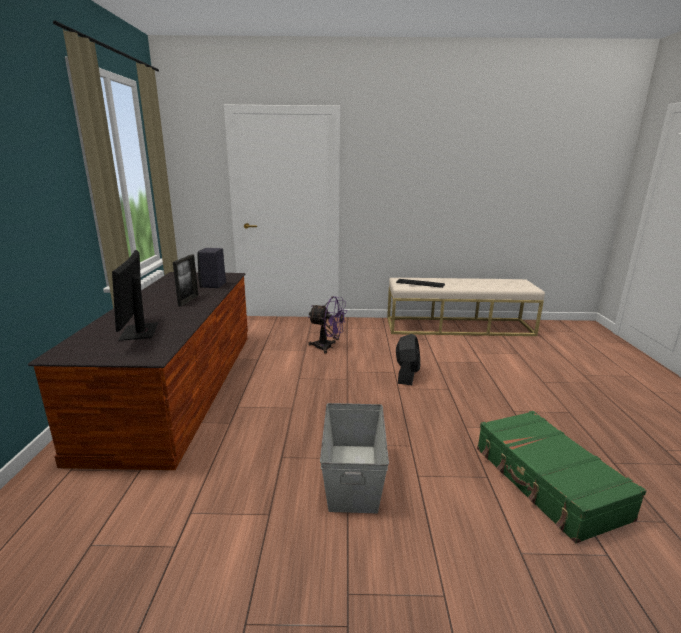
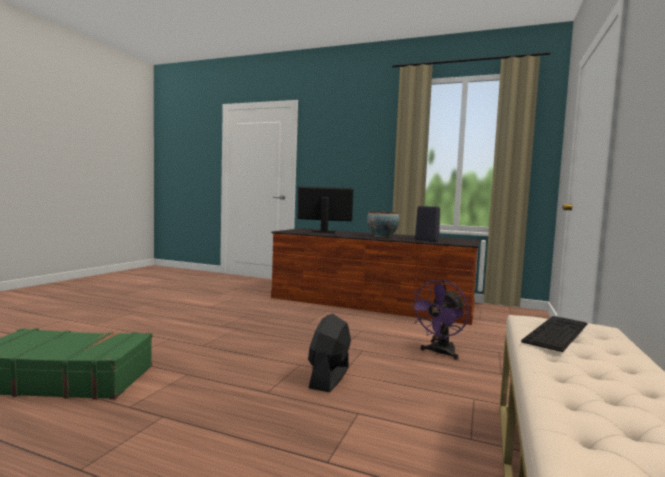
camera: 110 degrees right, 15 degrees down
picture frame [173,254,199,306] -> bowl [367,211,400,238]
grey storage box [320,403,389,513] -> none
black fan [396,334,420,385] -> black fan turned 75 degrees clockwise [308,314,351,392]

